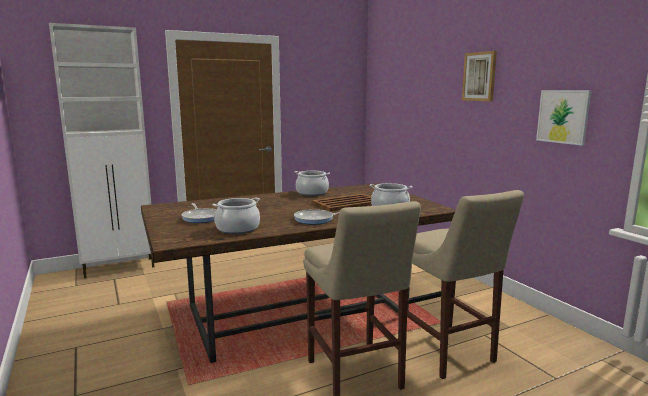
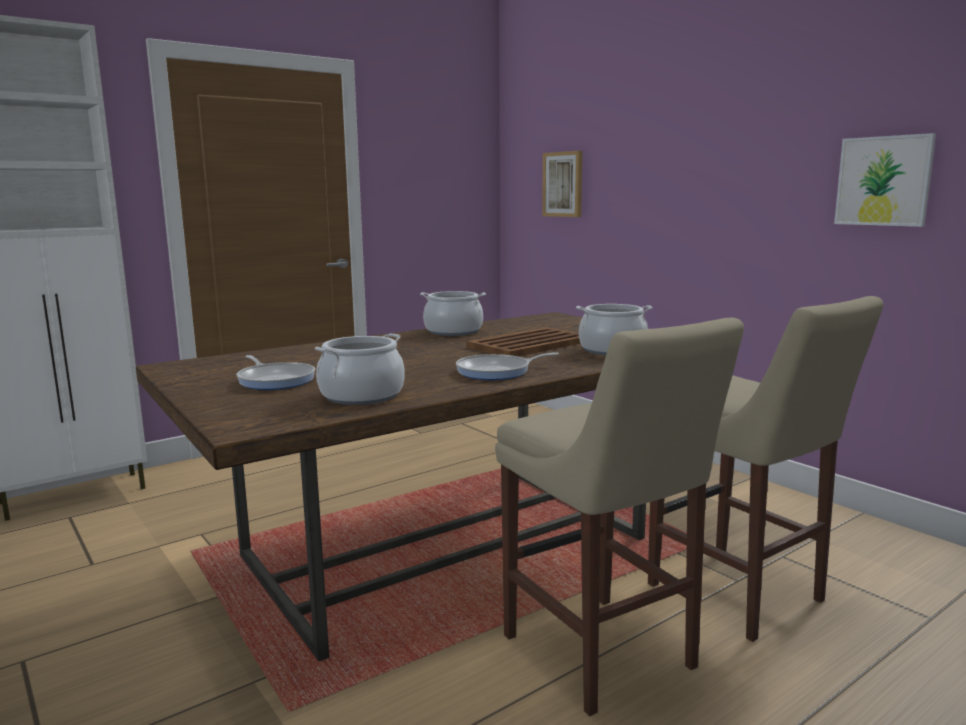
camera: 10 degrees left, 0 degrees up
picture [462,51,497,101] -> picture moved to [542,151,582,217]

